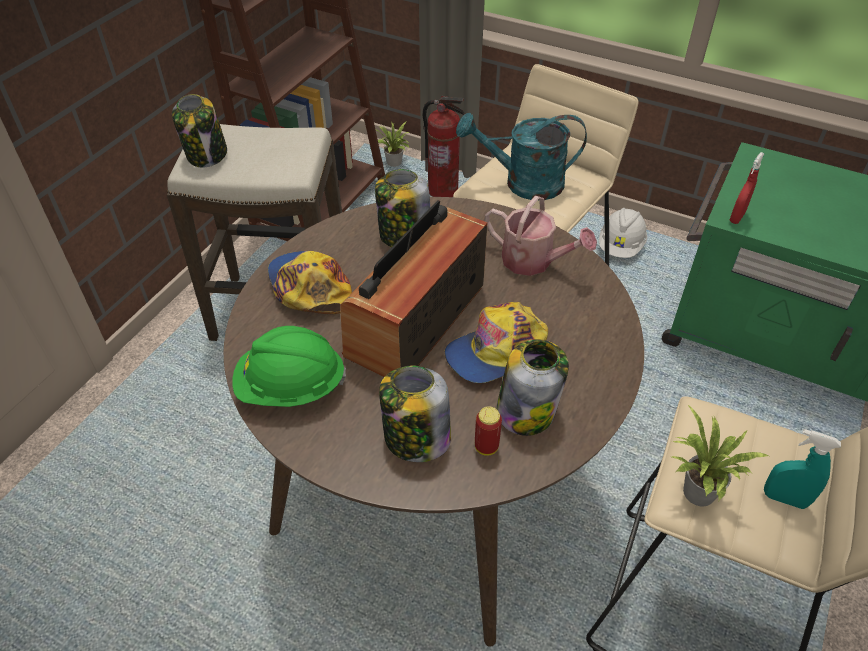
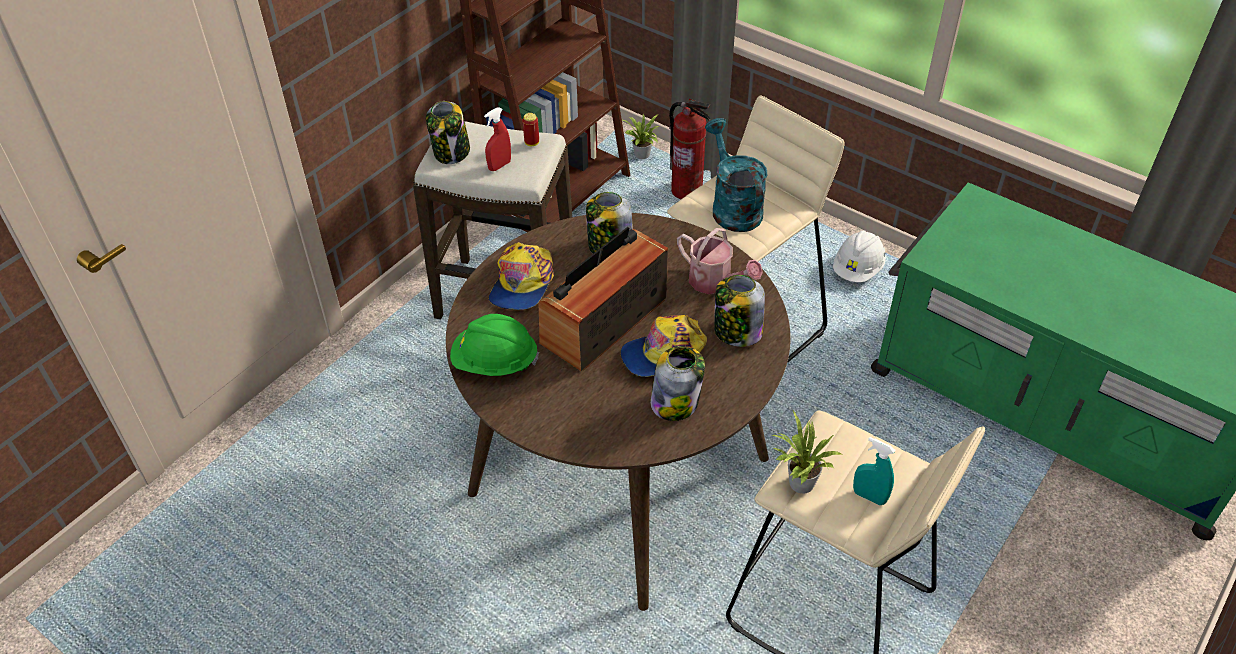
camera: 10 degrees right, 0 degrees up
cap [268,251,352,314] -> cap turned 150 degrees counterclockwise [489,242,554,310]
jar [379,366,451,462] -> jar moved to [714,275,765,347]
turquoise watering can [456,113,587,200] -> turquoise watering can turned 60 degrees clockwise [705,118,768,232]
can [475,406,502,456] -> can moved to [523,113,539,146]
red spray bottle [730,152,764,224] -> red spray bottle moved to [484,107,511,171]

